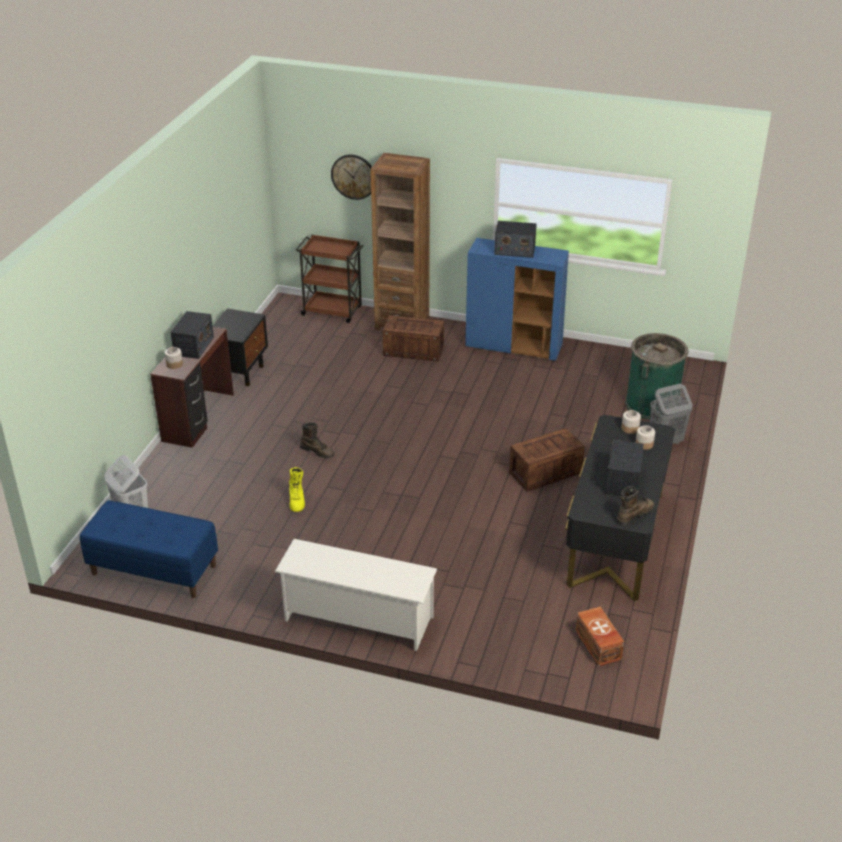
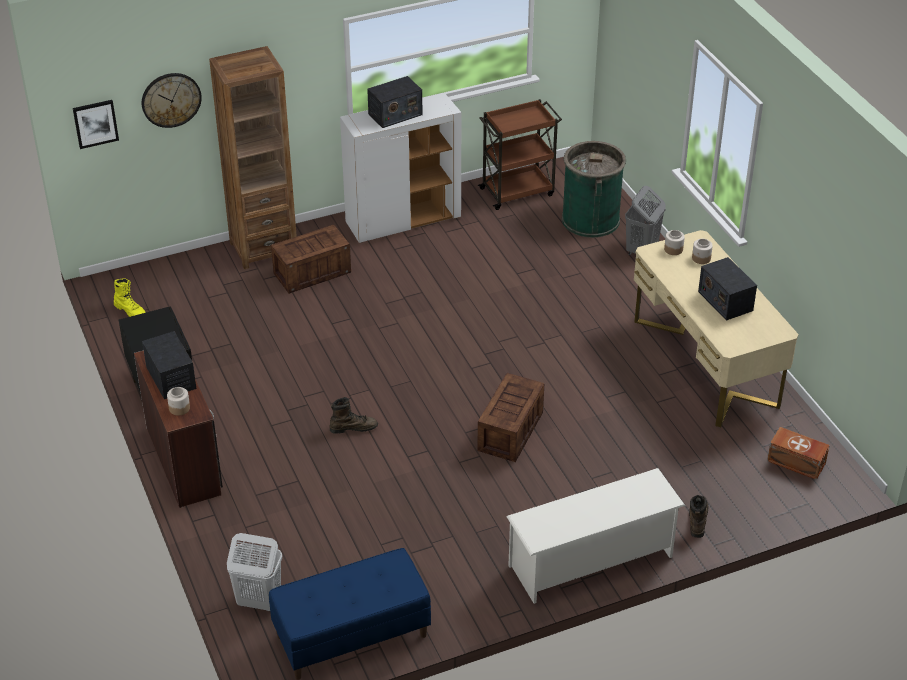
camera: 40 degrees left, 5 degrees up
yellow boot [289,467,305,512] -> yellow boot moved to [114,278,146,317]
brown cart [296,234,364,323] -> brown cart moved to [478,99,562,210]
blue cabinet [465,238,569,361] -> white cabinet [340,93,461,243]
crate [509,428,585,492] -> crate moved to [477,373,544,462]
black desk [565,415,675,601] -> beige desk [634,230,798,427]
brown boot [617,486,654,526] -> brown boot moved to [689,495,708,538]
none -> picture [73,100,119,149]

